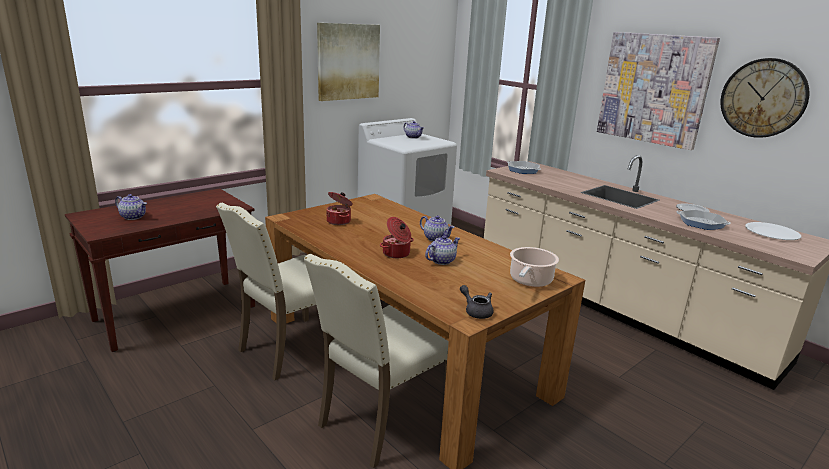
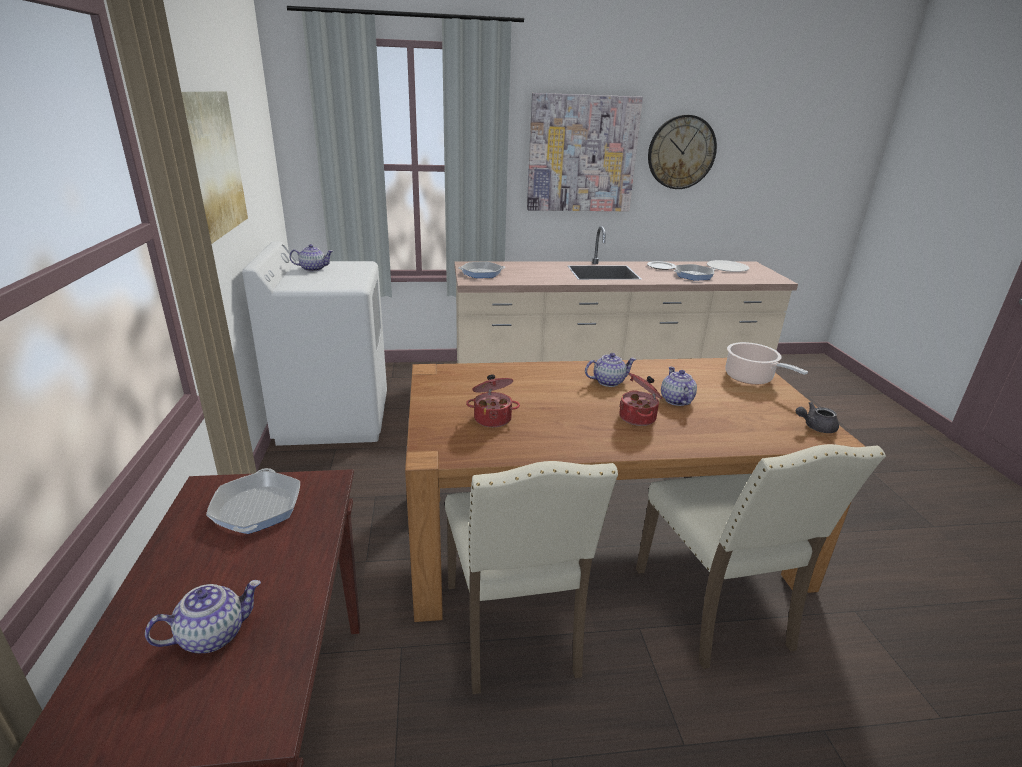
camera: 55 degrees left, 5 degrees up
none -> frying pan [206,468,300,534]

